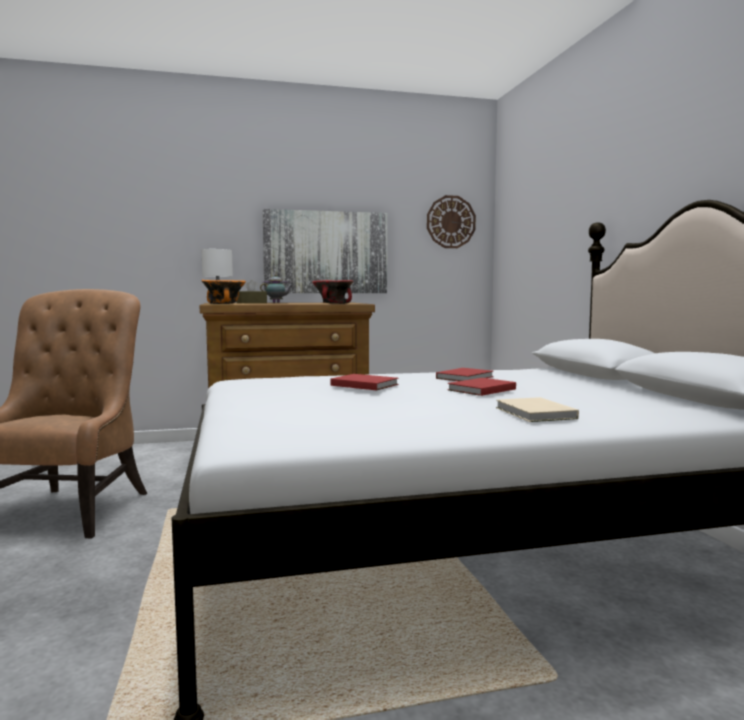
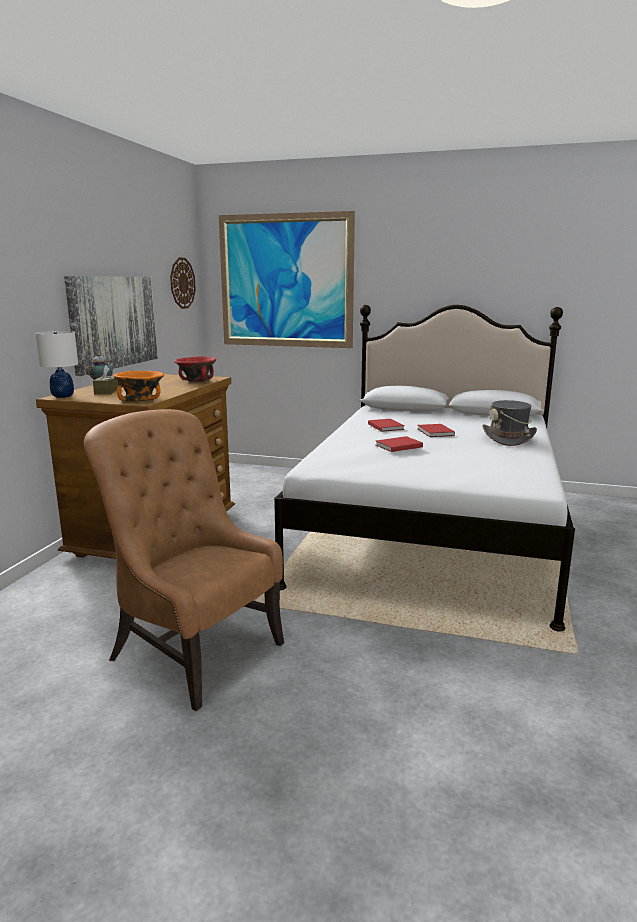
camera: 60 degrees left, 10 degrees up
beige book [496,397,579,422] -> grey hat [482,400,537,446]
none -> picture [219,211,355,348]

